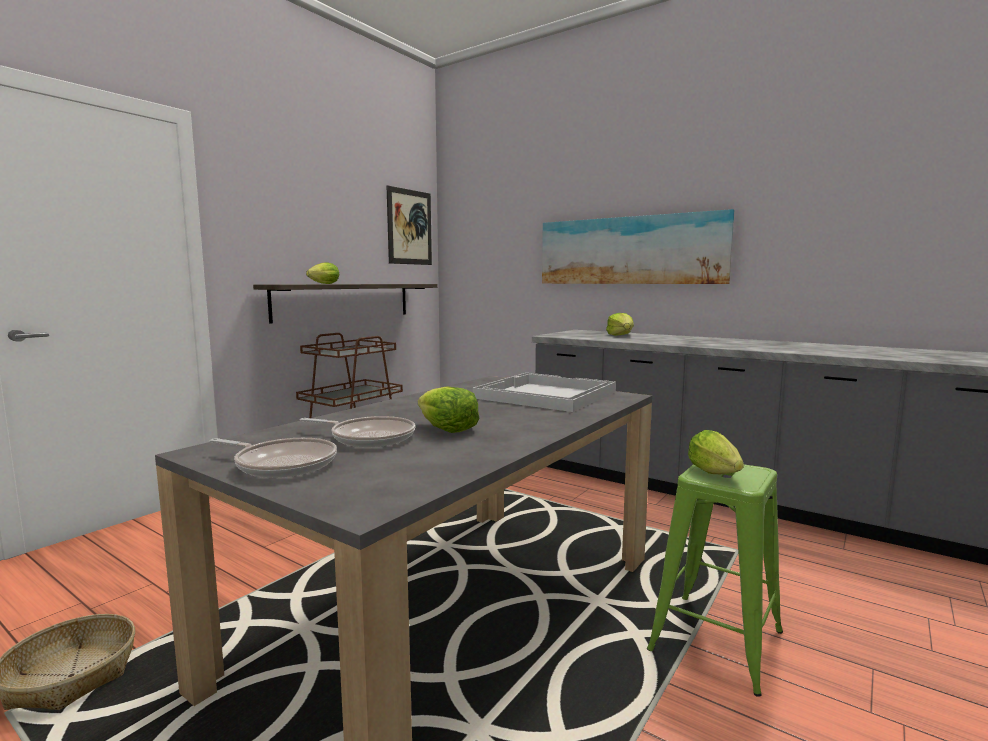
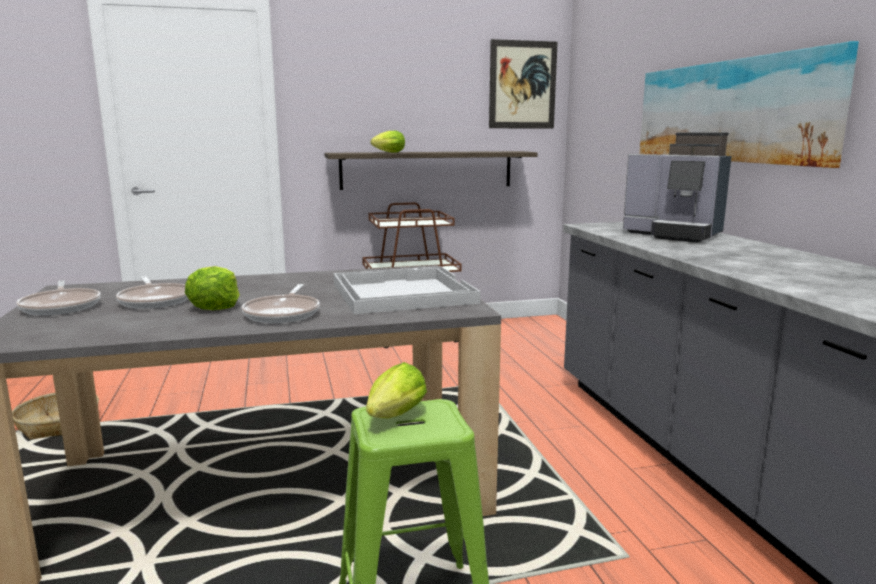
camera: 40 degrees right, 5 degrees up
lettuce [606,313,634,336] -> coffee machine [623,132,731,243]
none -> frying pan [242,284,320,323]

